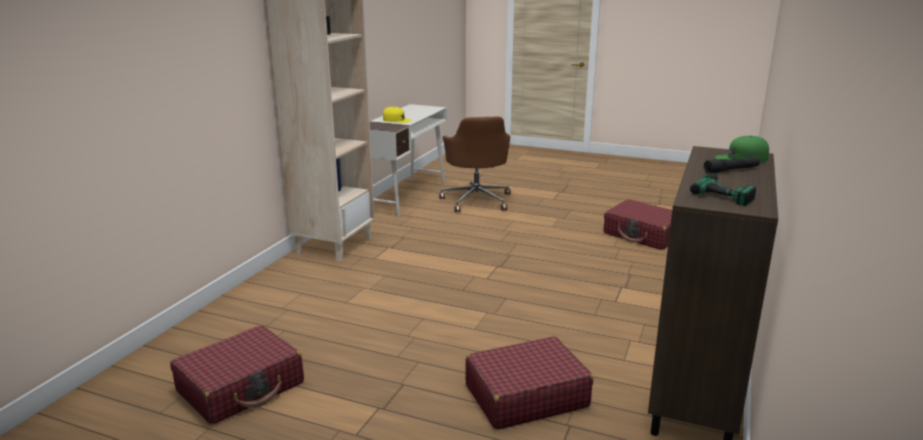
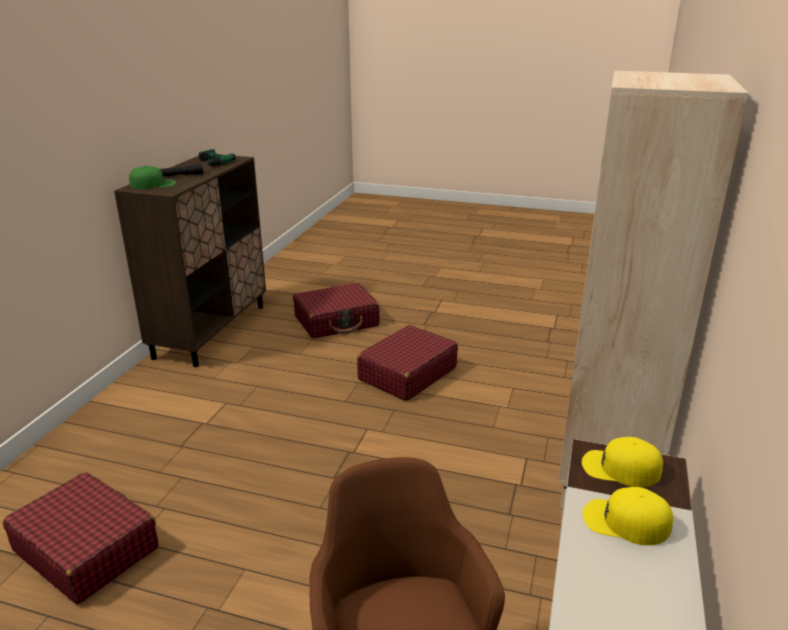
camera: 175 degrees right, 5 degrees up
red suitcase [170,325,304,425] -> red suitcase moved to [357,325,458,401]
none -> yellow cap [582,437,663,487]

